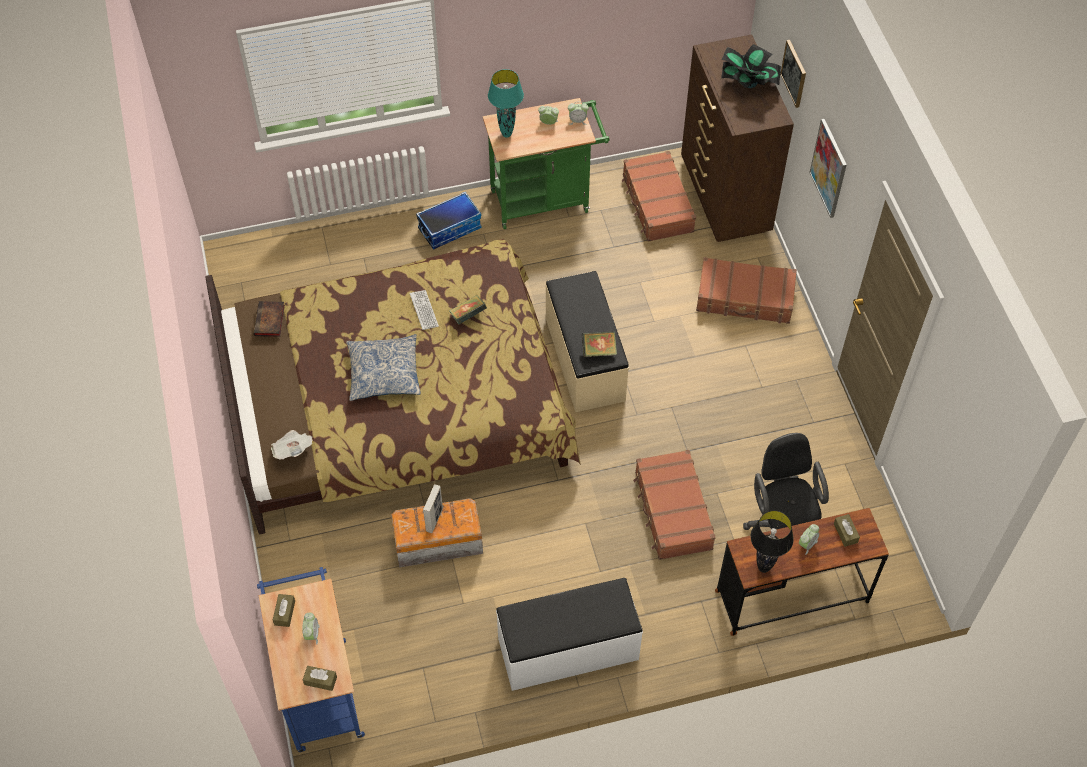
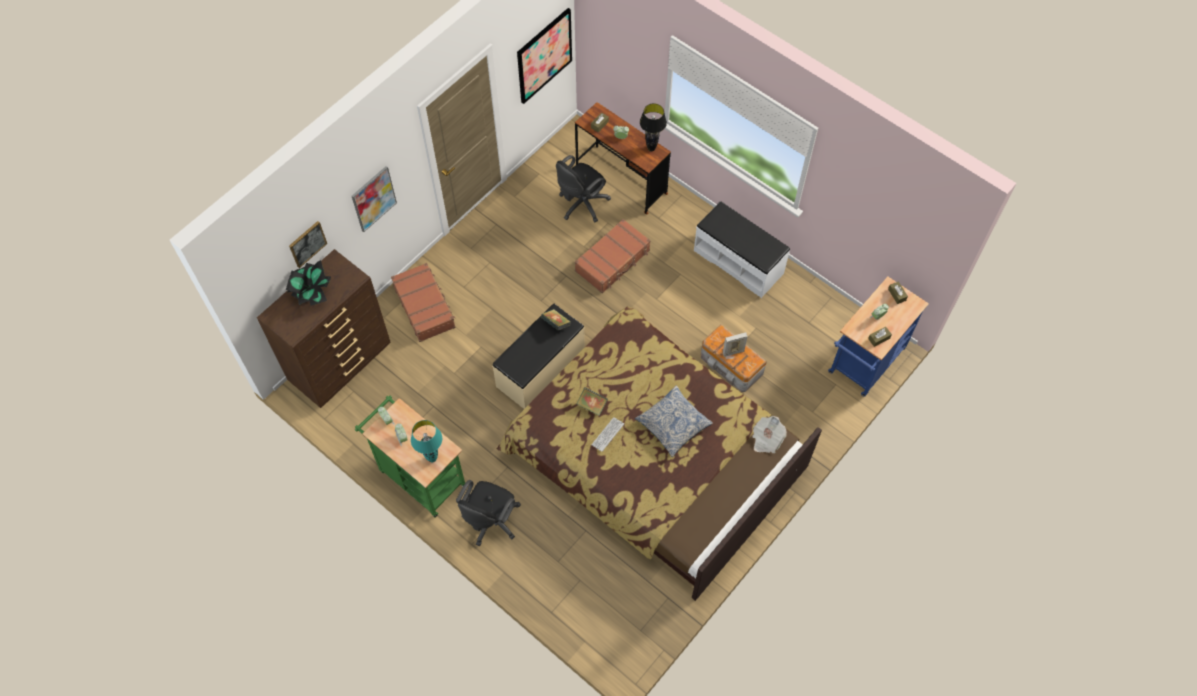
camera: 125 degrees left, 5 degrees up
book [254,301,285,337] -> none
storage box [416,192,482,250] -> black office chair [456,480,521,546]
brown suitcase [622,151,696,242] -> none
none -> picture [517,8,572,104]

